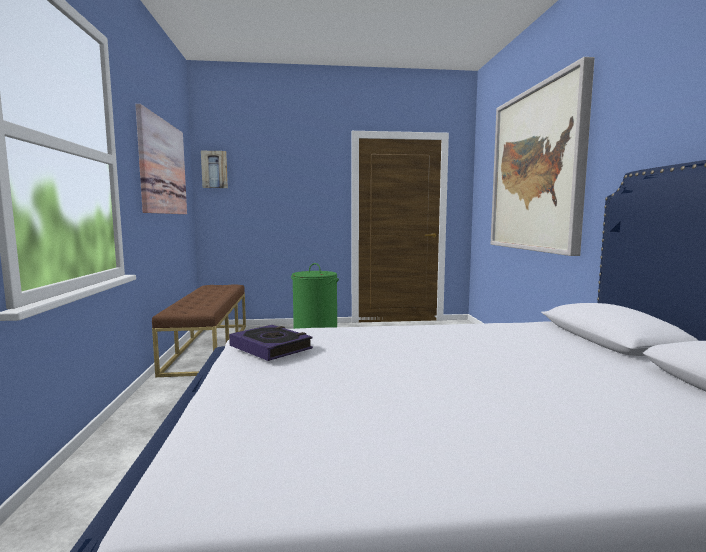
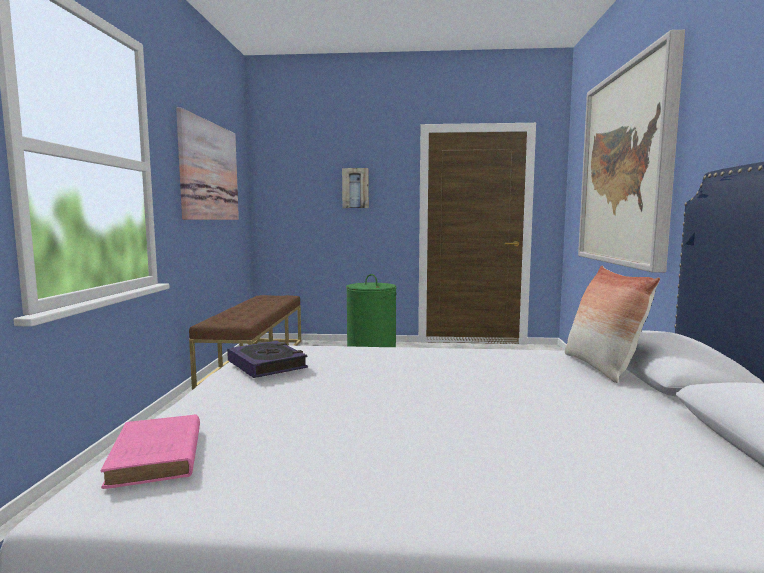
camera: 10 degrees right, 0 degrees up
picture [201,151,228,188] -> picture moved to [342,168,369,208]
none -> pink book [100,414,200,489]
none -> pillow [565,266,660,383]

